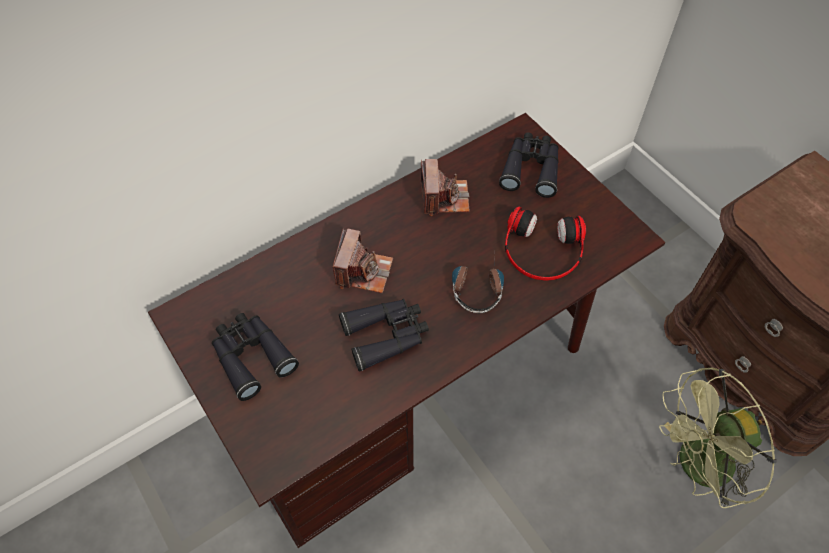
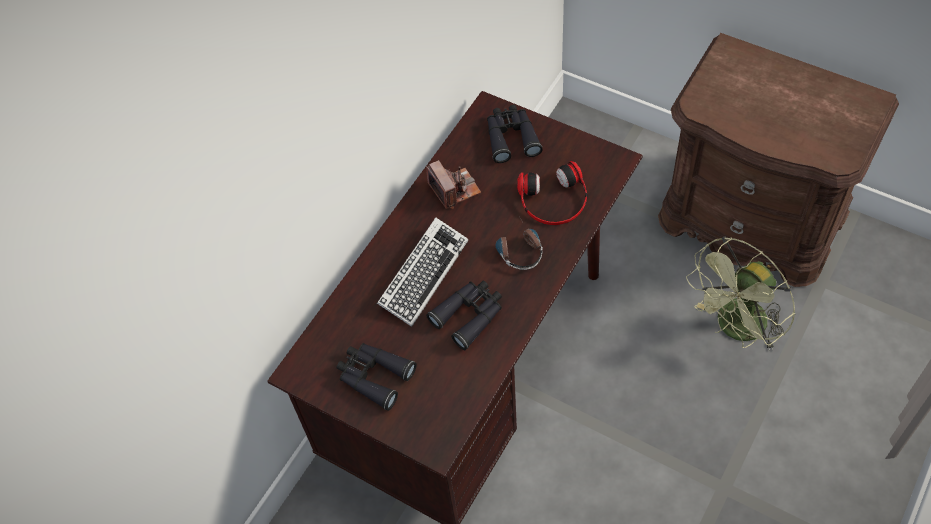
camera: 20 degrees left, 0 degrees up
camera [333,228,393,293] -> keyboard [377,217,468,327]

